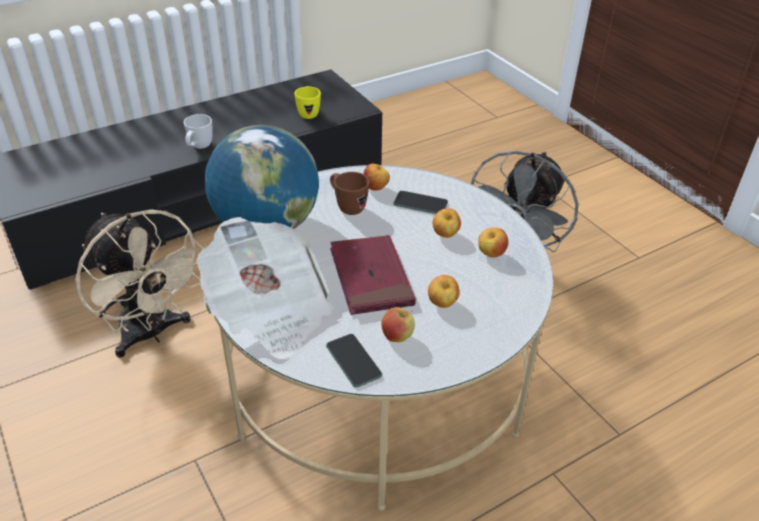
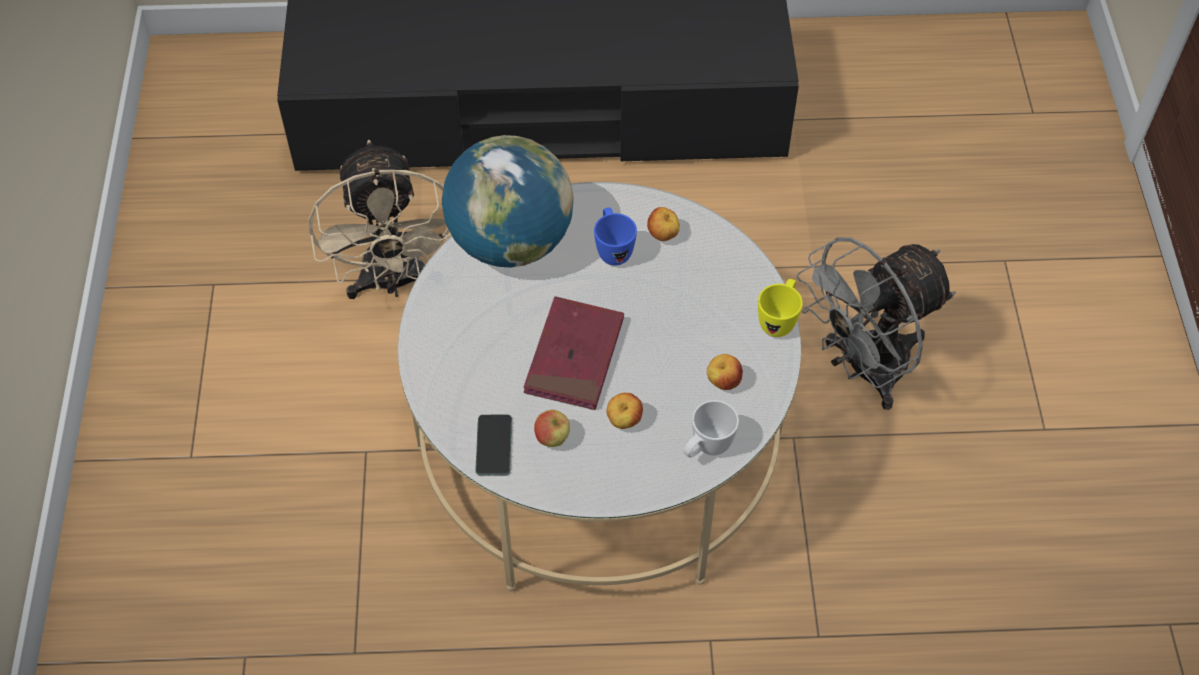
camera: 30 degrees right, 15 degrees up
white mug [184,114,213,149] -> white mug moved to [684,400,739,458]
newspaper [196,217,334,359] -> none
yellow mug [295,86,321,119] -> yellow mug moved to [758,279,803,337]
brown mug [330,172,369,215] -> blue mug [594,207,637,266]
phone [393,191,448,214] -> none
apple [433,208,461,238] -> none

